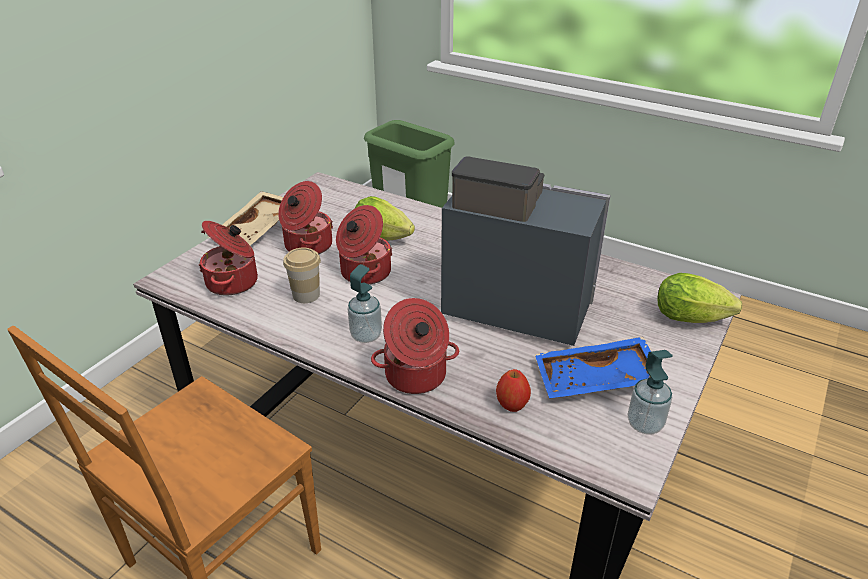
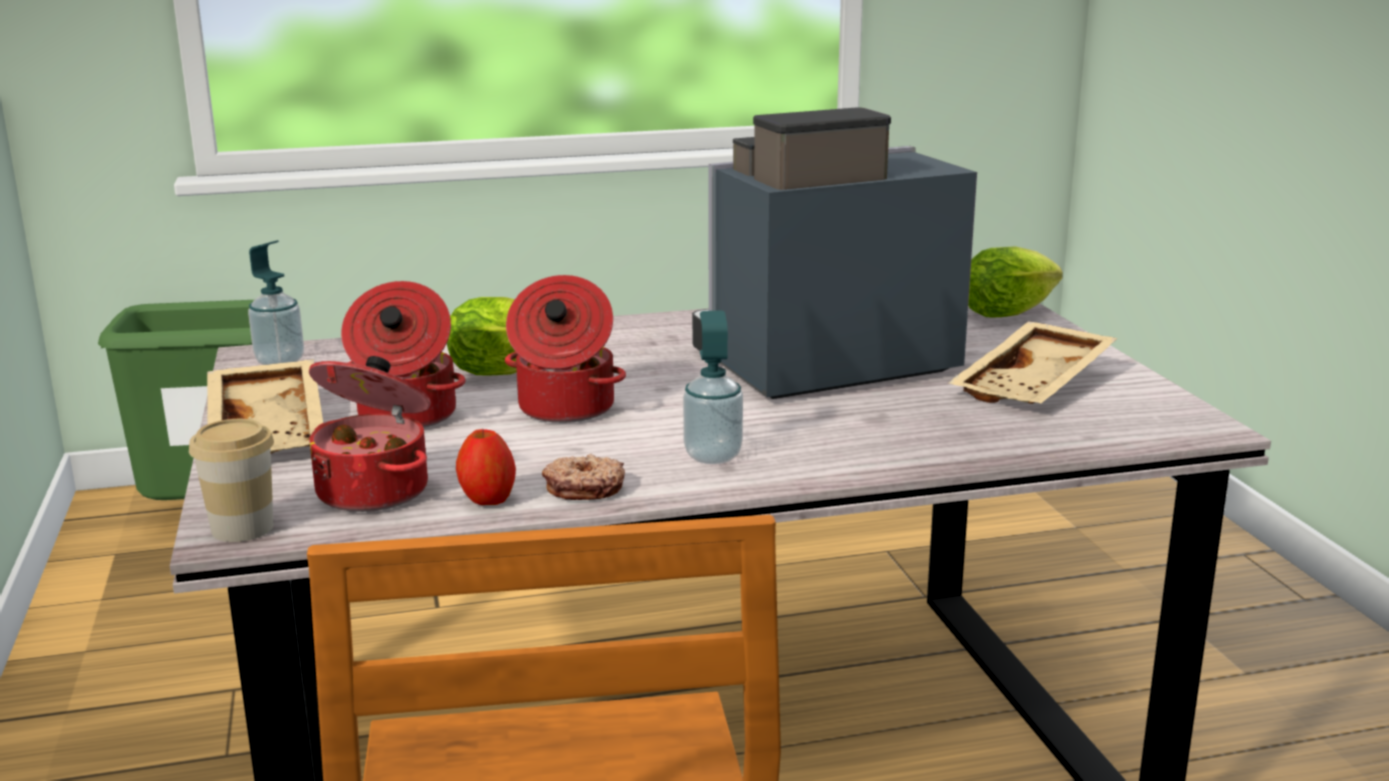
camera: 45 degrees left, 15 degrees down
cup [283,248,321,303] -> cup moved to [189,419,274,542]
cooking pot [371,298,459,394] -> none
apple [496,369,531,412] -> apple moved to [456,429,516,505]
blue tray [535,337,651,398] -> beige tray [948,321,1118,404]
soap dispenser [628,350,672,434] -> soap dispenser moved to [248,240,304,365]
none -> donut [542,454,625,500]

